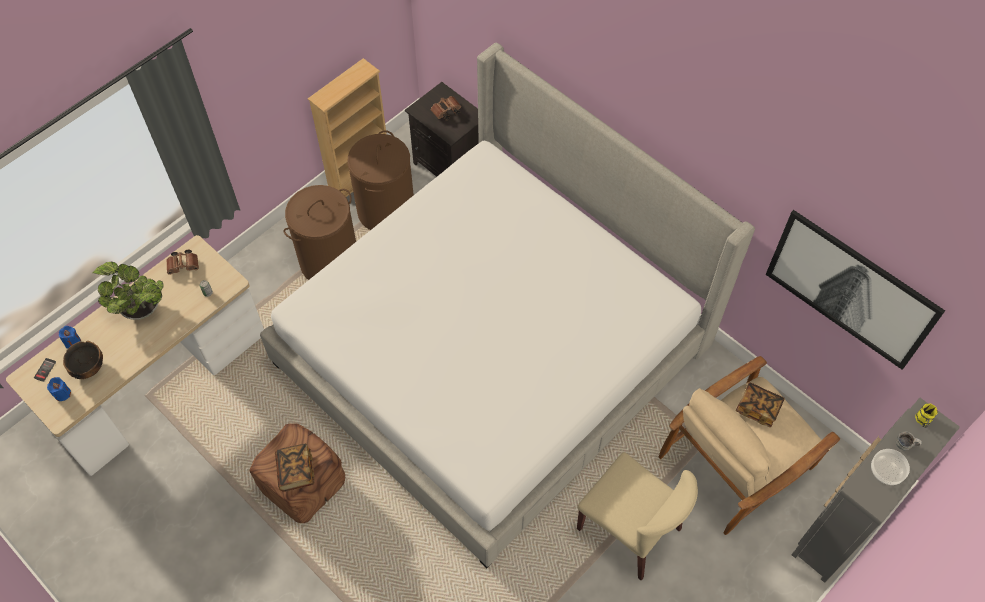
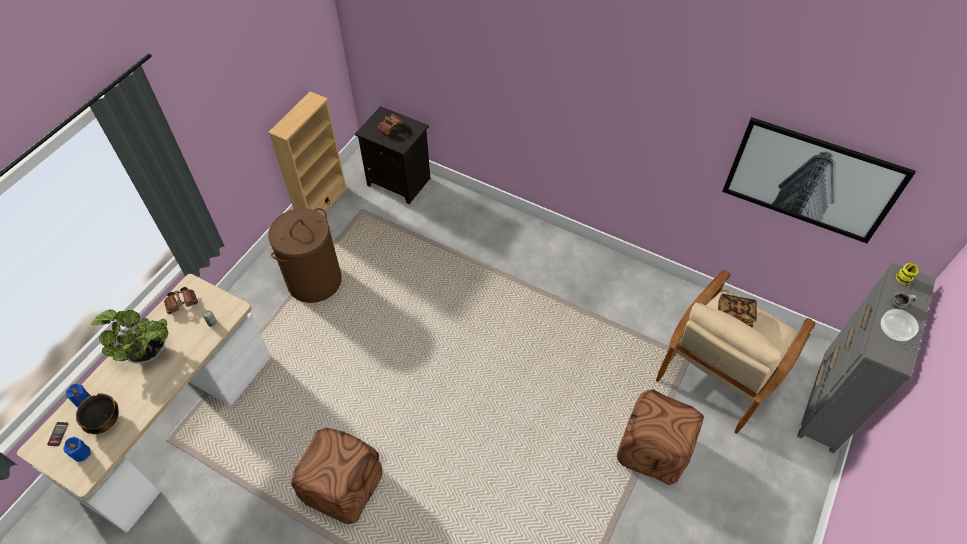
camera: 15 degrees left, 5 degrees down
bed [260,43,755,568] -> none
book [275,443,314,491] -> none
brown laundry basket [347,130,414,230] -> none
beige chair [577,452,698,581] -> brown ottoman [617,389,704,485]

